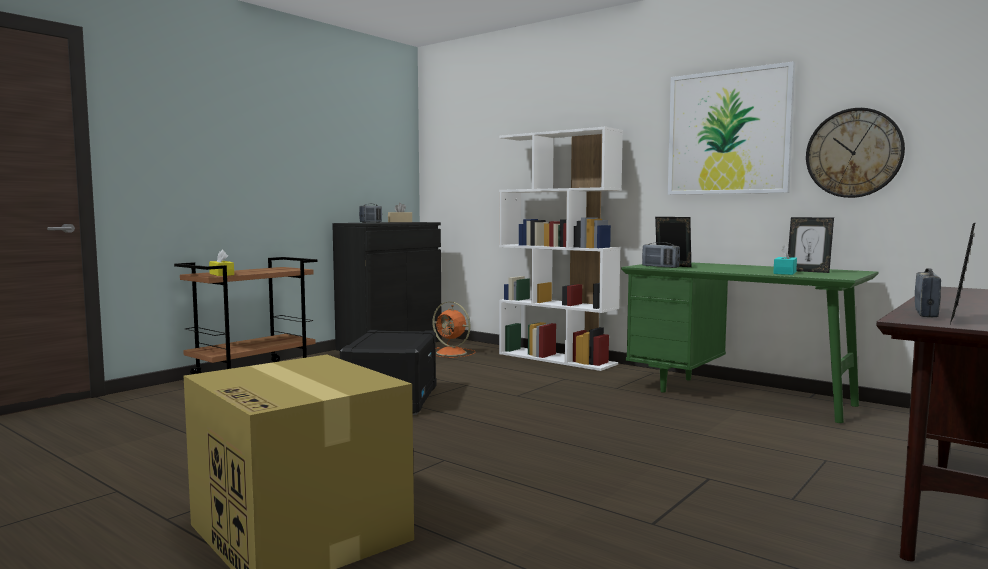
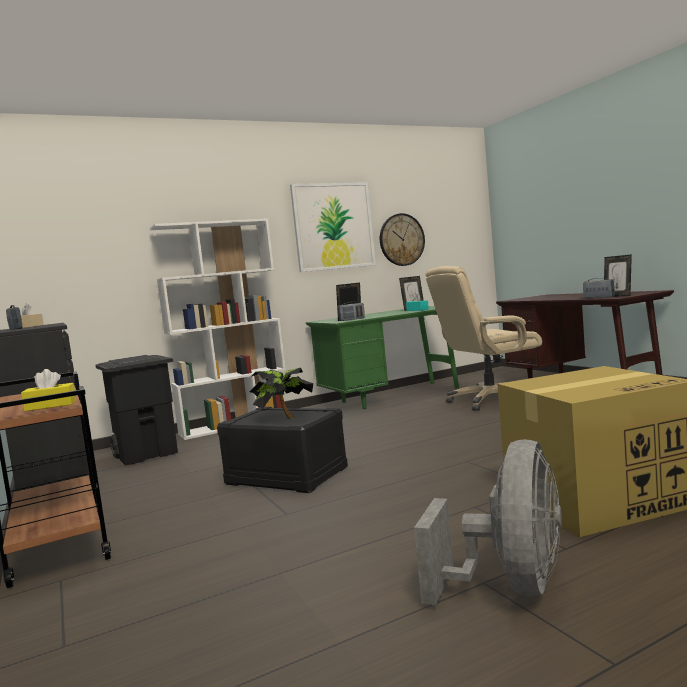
camera: 65 degrees left, 0 degrees up
orange fan [432,302,476,358] -> black trash can [95,355,178,465]
none -> potted plant [250,368,313,419]
none -> grey fan [414,439,562,605]
none -> beige office chair [425,266,542,411]

